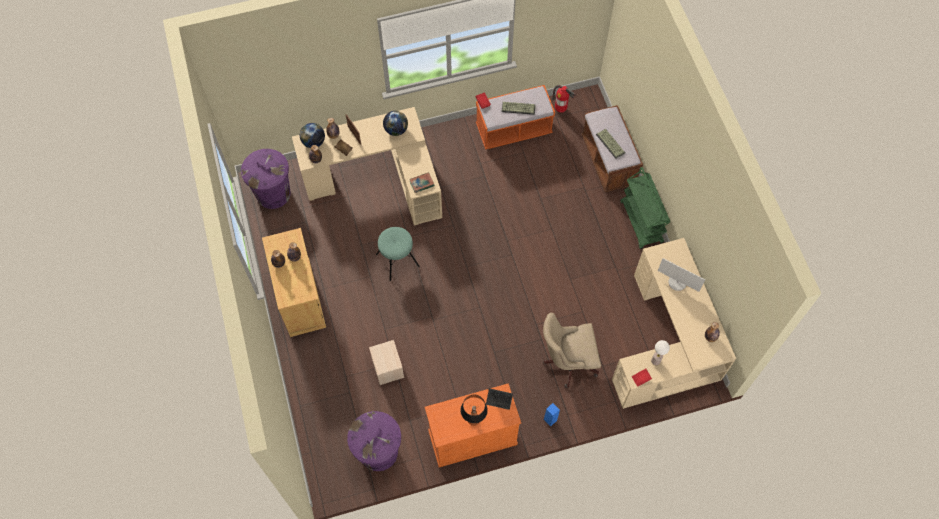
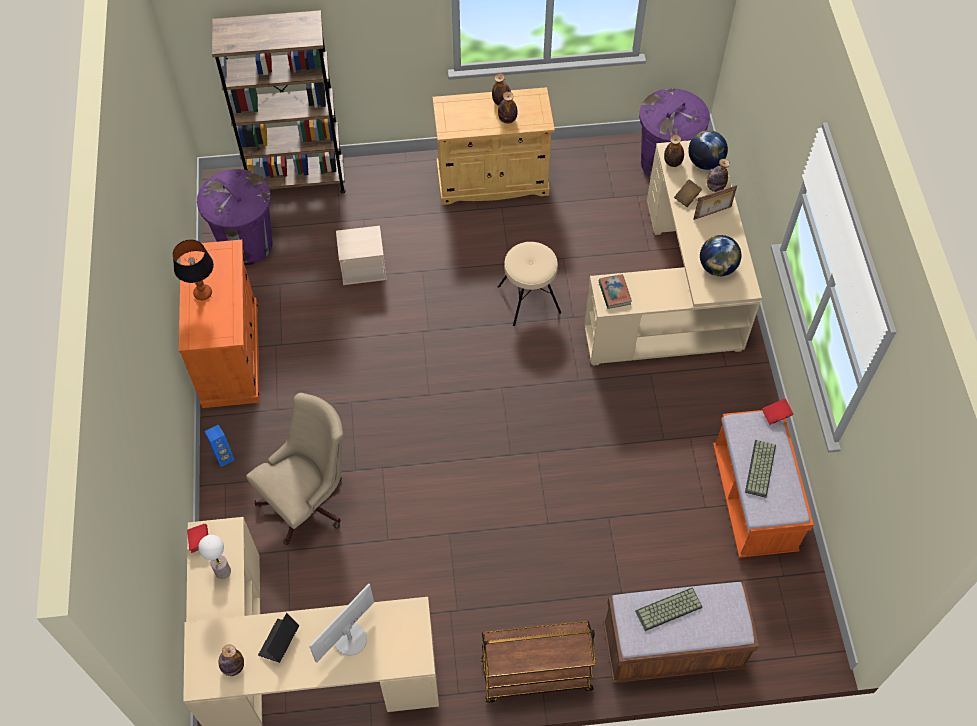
camera: 100 degrees right, 5 degrees down
turquoise stool [376,227,420,281] -> beige stool [498,242,561,326]
laptop [486,388,513,410] -> laptop moved to [258,613,299,663]
beige office chair [543,313,601,388] -> beige office chair turned 45 degrees clockwise [246,393,344,545]
fire extinguisher [552,85,576,113] -> none
green cart [620,167,670,249] -> brown cart [481,621,596,703]
none -> brown bookcase [212,10,346,193]

